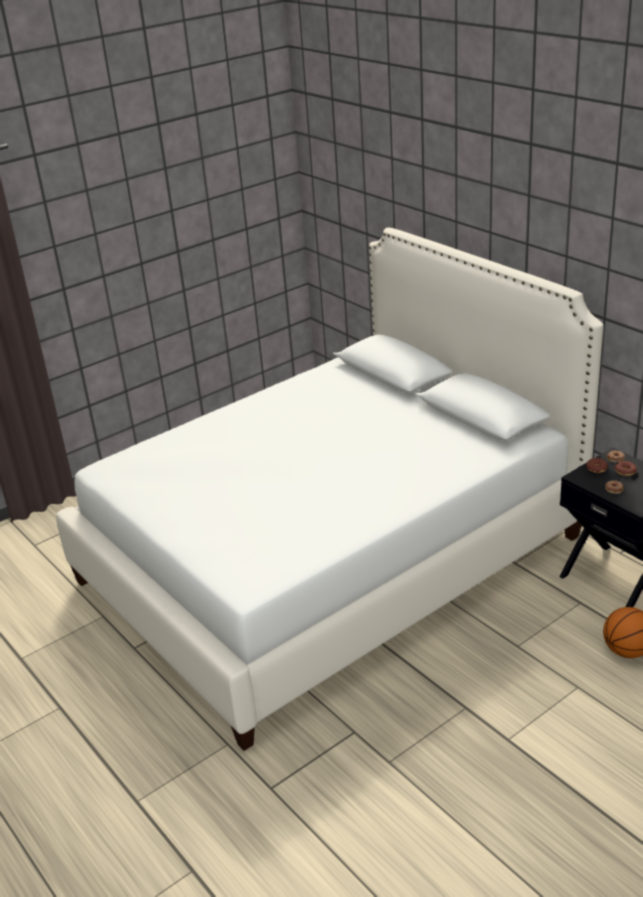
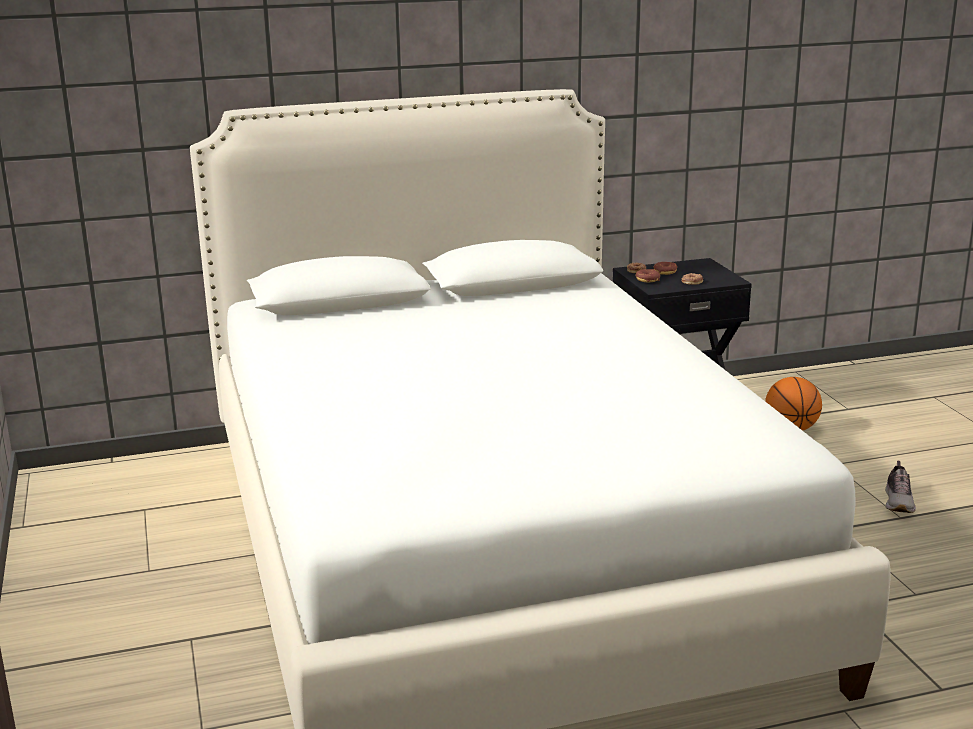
camera: 70 degrees left, 10 degrees down
none -> shoe [885,461,916,513]

